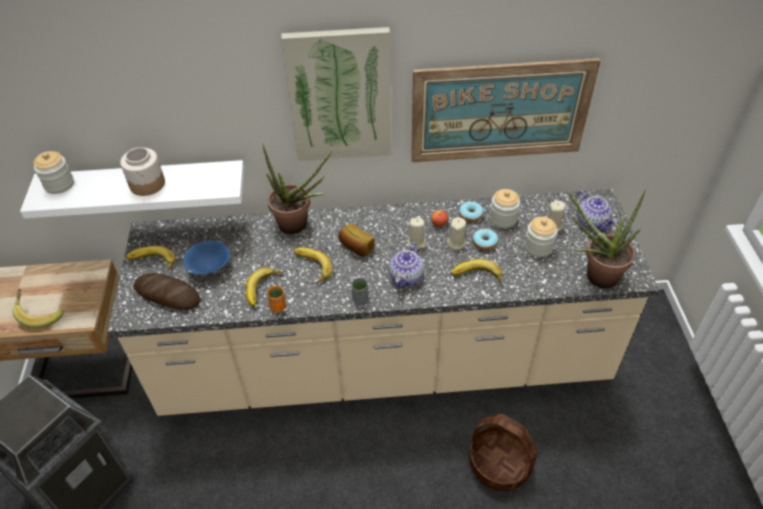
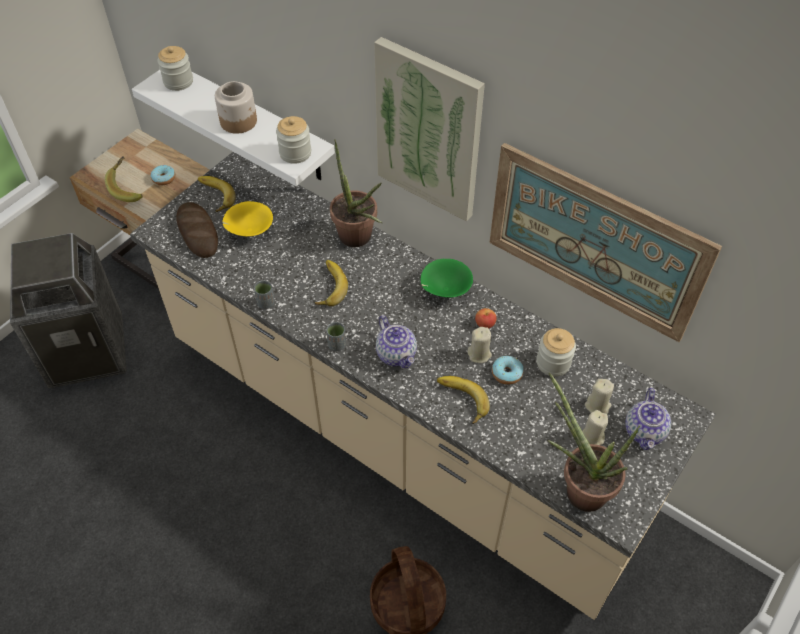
camera: 40 degrees right, 5 degrees up
blue bowl [183,240,230,274] -> yellow bowl [222,201,273,237]
banana [246,267,284,307] -> none
orange cup [267,286,286,312] -> grey cup [254,281,274,309]
bread [338,223,374,256] -> none
teapot [389,242,424,288] -> teapot turned 90 degrees counterclockwise [376,315,417,369]
beige candle [408,217,426,250] -> beige candle moved to [582,410,608,445]
donut [459,202,484,222] -> donut moved to [151,165,175,185]
jar [525,217,557,257] -> jar moved to [276,116,311,164]
none -> green bowl [421,259,473,297]

